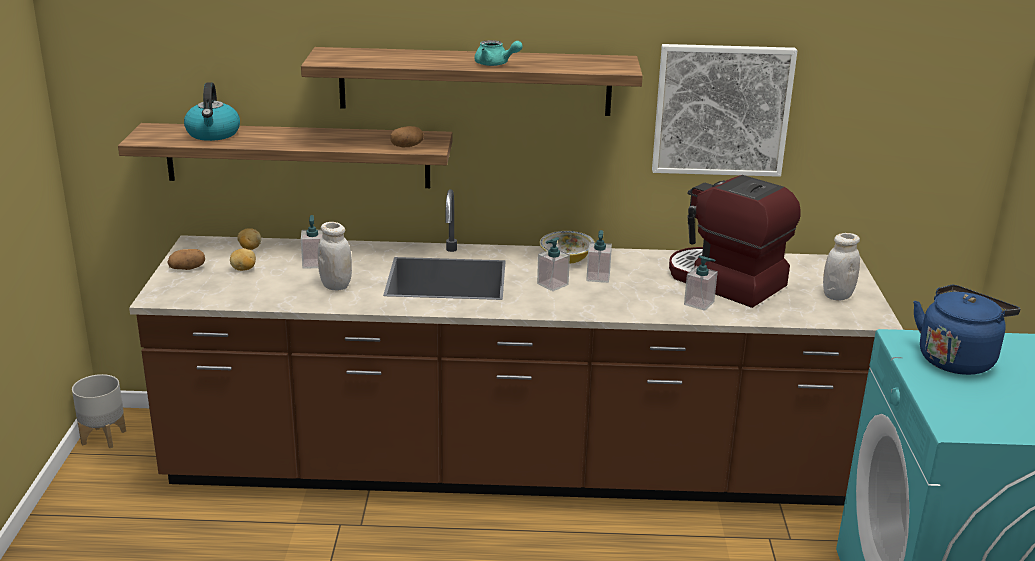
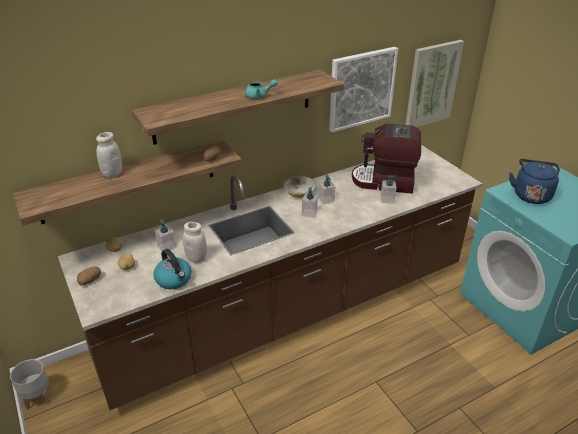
camera: 30 degrees left, 10 degrees up
kettle [184,82,240,141] -> kettle moved to [153,249,192,289]
white jar [823,233,860,300] -> white jar moved to [96,132,122,178]
none -> picture [405,40,464,127]

